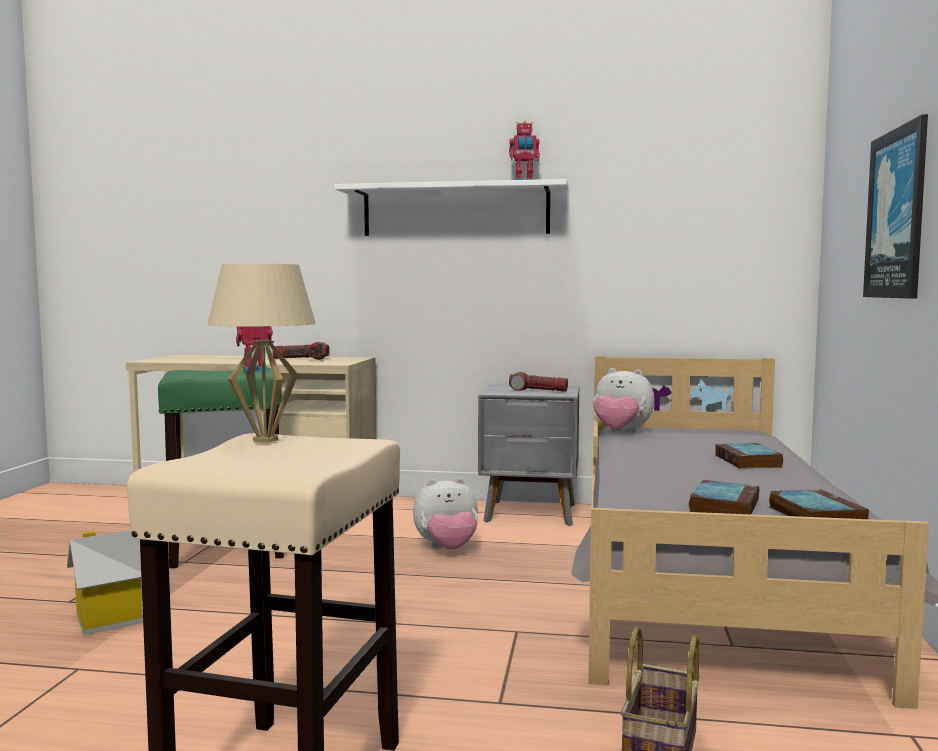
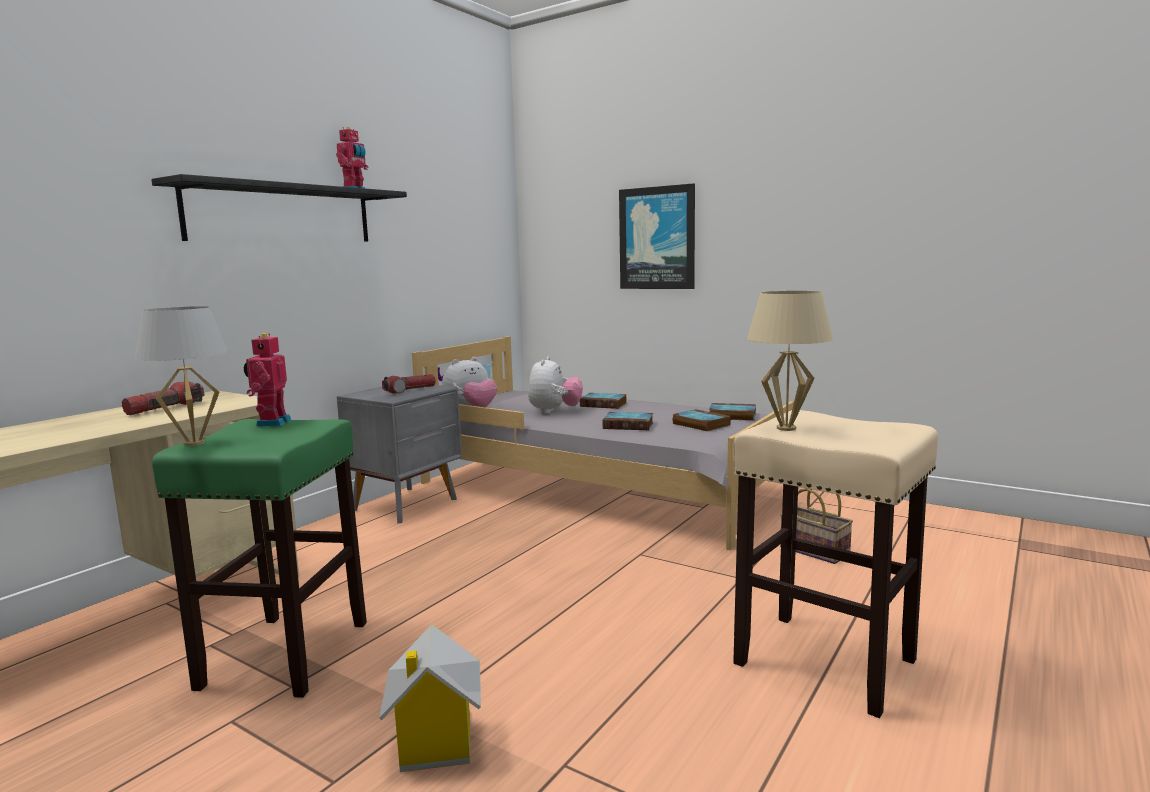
camera: 65 degrees left, 5 degrees up
white shelf [334,179,569,236] -> black shelf [151,174,407,241]
plush toy [413,478,478,549] -> plush toy moved to [528,356,583,414]
none -> white table lamp [135,306,228,446]
none -> book [602,412,654,430]

